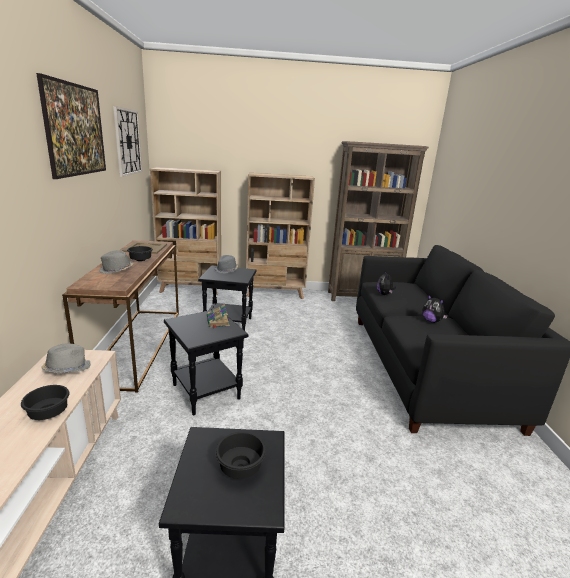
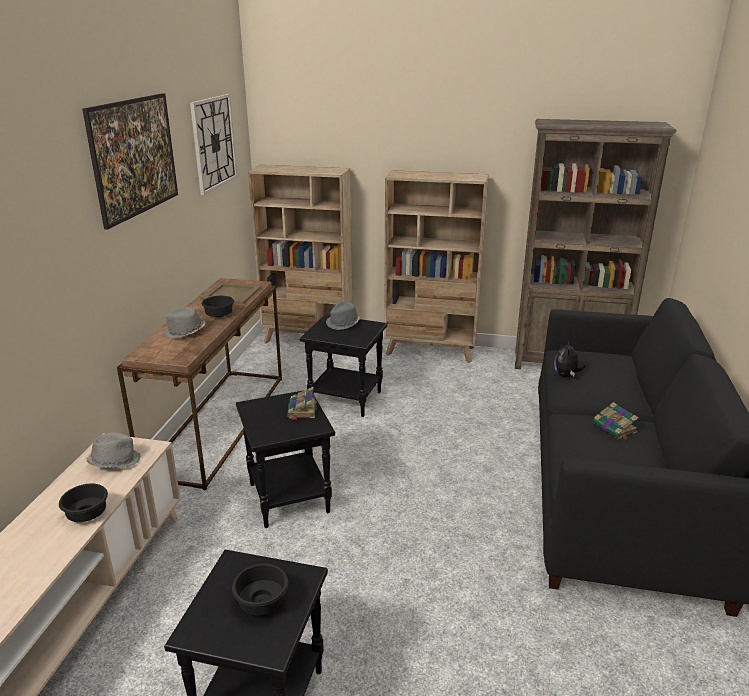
camera: 15 degrees right, 5 degrees up
plush toy [422,295,448,323] -> book [593,402,639,440]

